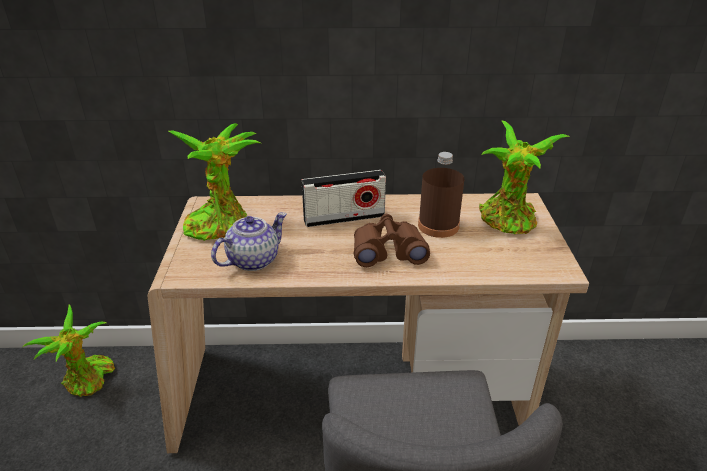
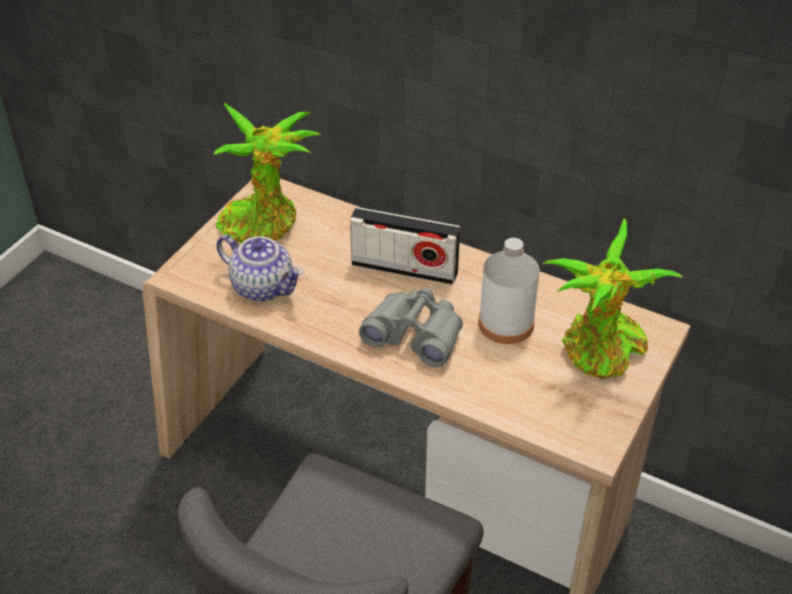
camera: 30 degrees right, 10 degrees up
potted plant [23,305,115,397] -> none
teapot [211,212,287,271] -> teapot turned 45 degrees clockwise [216,234,304,302]
brown binoculars [353,214,430,267] -> grey binoculars [359,288,463,367]
brown bottle [418,152,464,238] -> white bottle [478,238,540,344]

